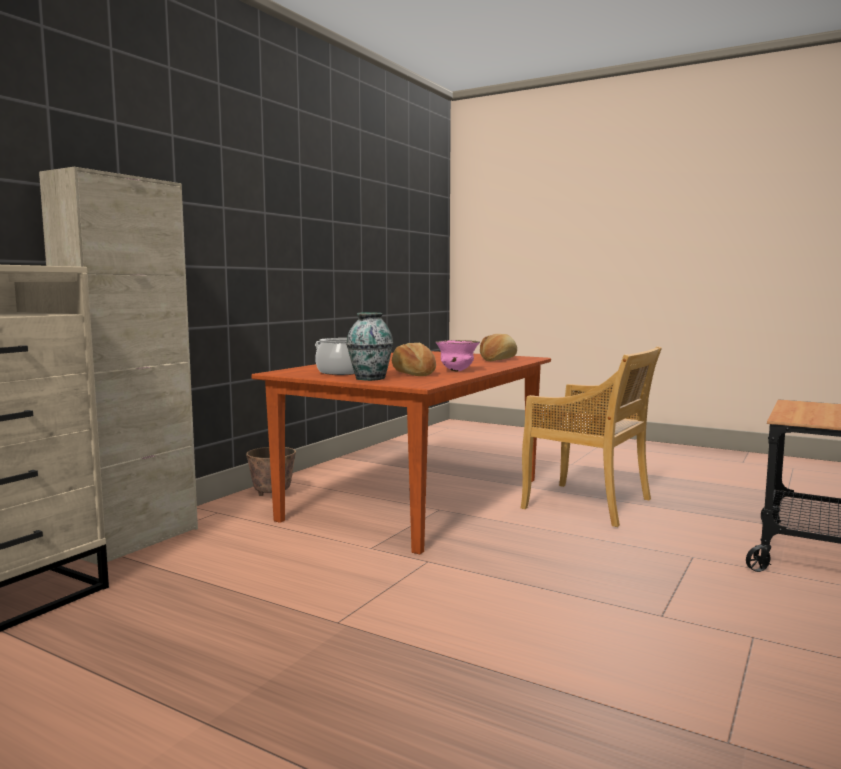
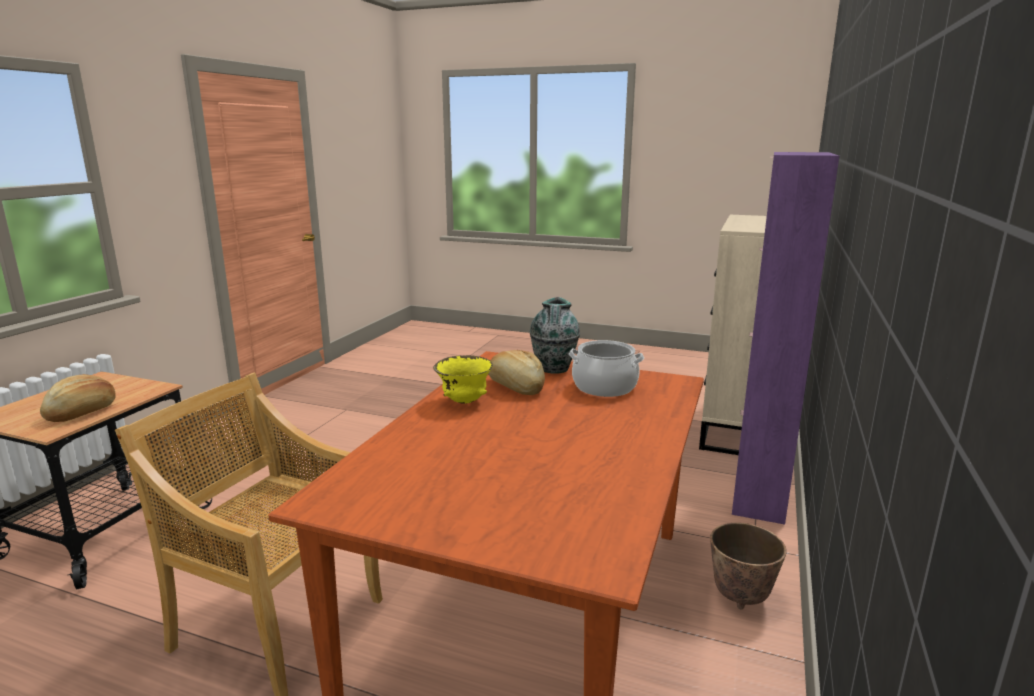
camera: 170 degrees right, 10 degrees up
beige cabinet [39,167,198,565] -> purple cabinet [732,152,839,525]
pink bowl [436,340,480,372] -> yellow bowl [433,355,493,403]
bread [480,334,517,361] -> bread moved to [40,374,116,422]

